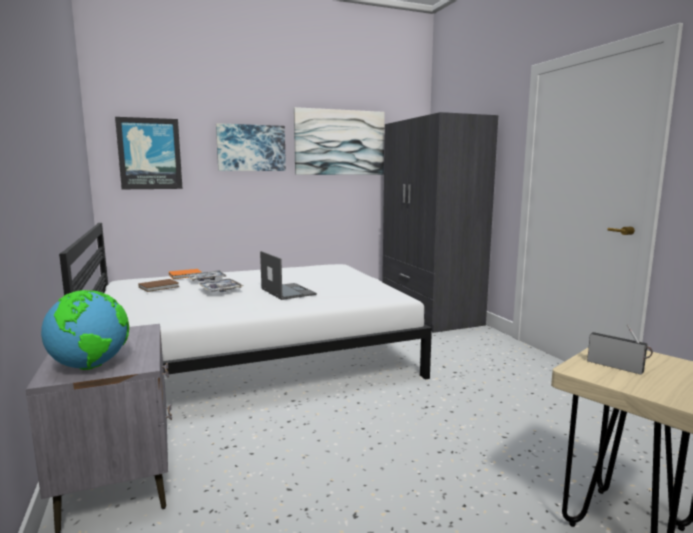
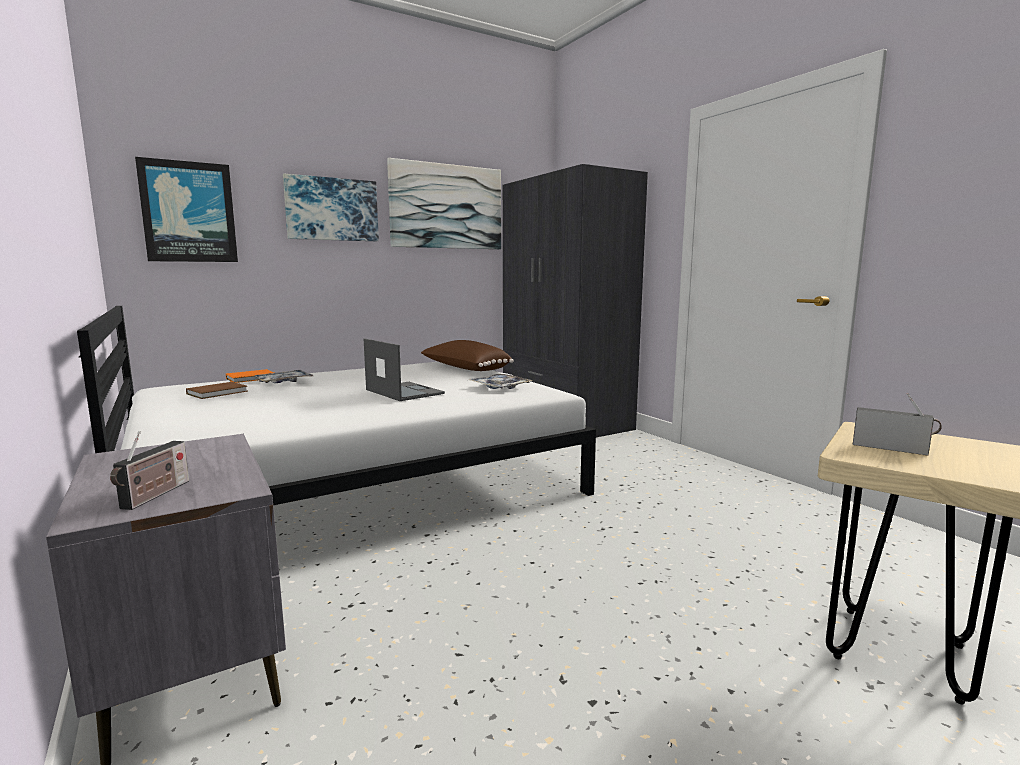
camera: 10 degrees left, 0 degrees up
globe [41,290,129,370] -> radio [110,431,189,510]
tray [198,279,243,292] -> tray moved to [469,374,533,389]
none -> brown pillow [421,340,514,371]

